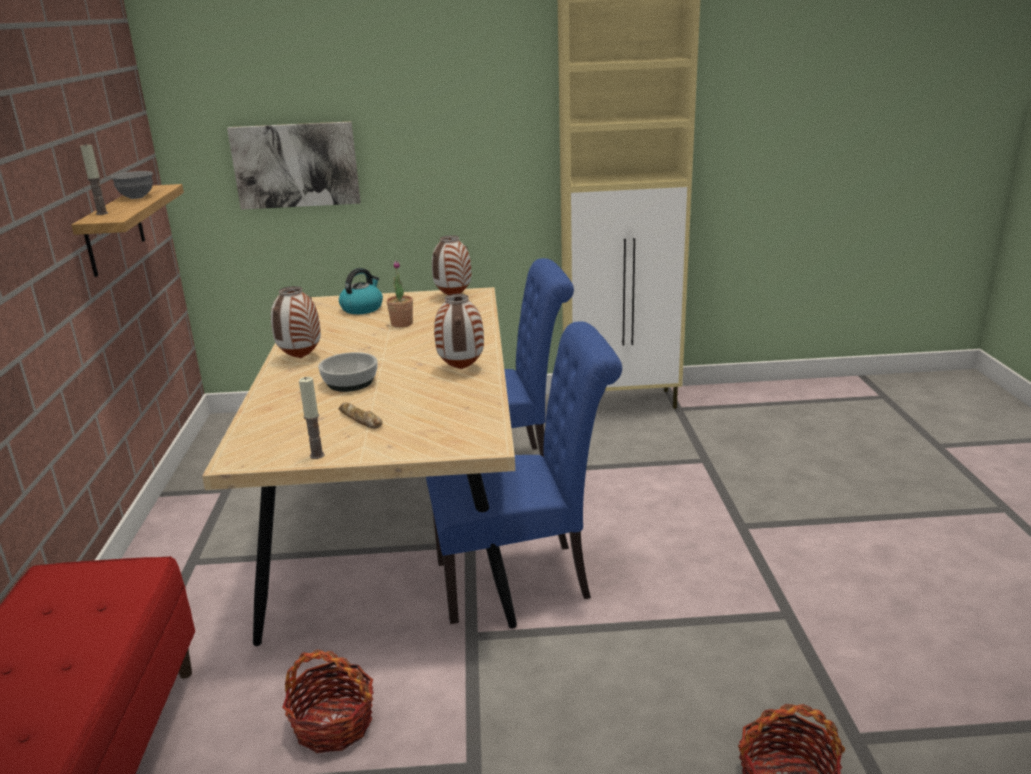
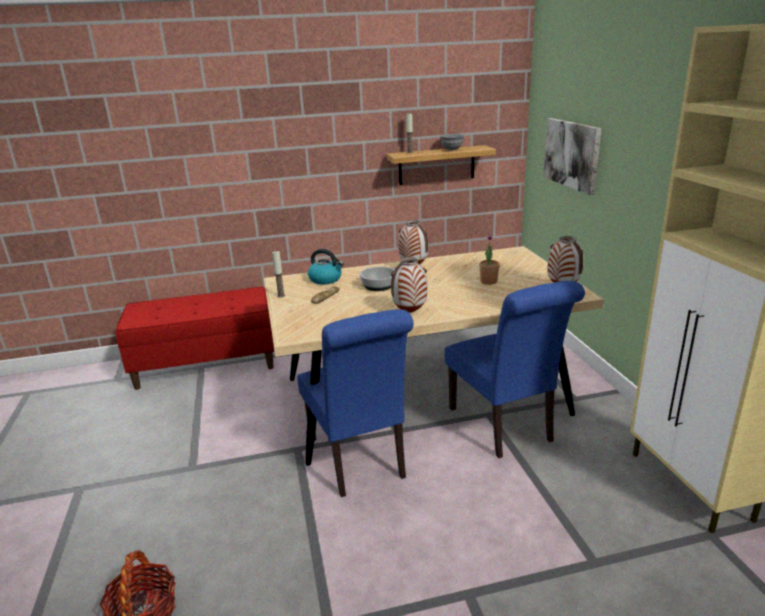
camera: 80 degrees right, 0 degrees up
basket [282,649,374,753] -> none
kettle [339,268,383,314] -> kettle moved to [308,249,344,284]

